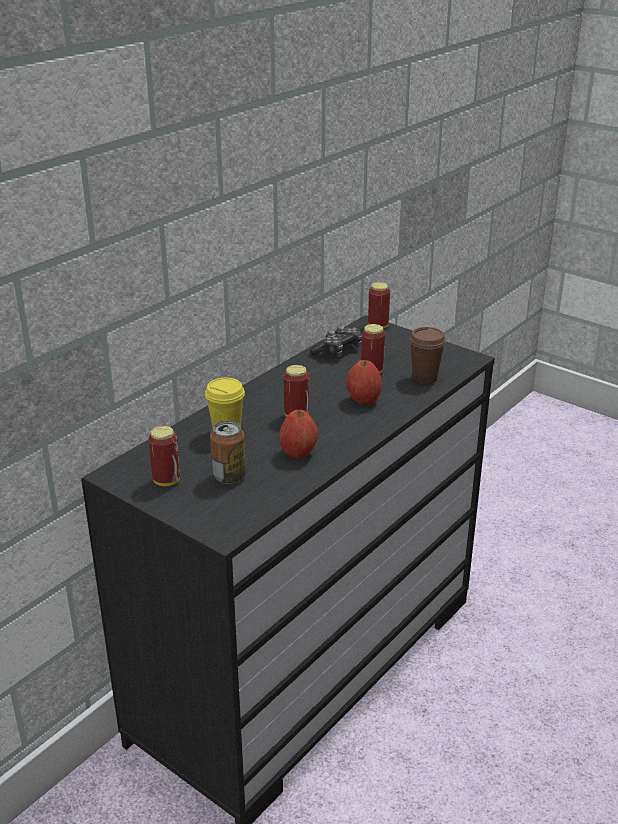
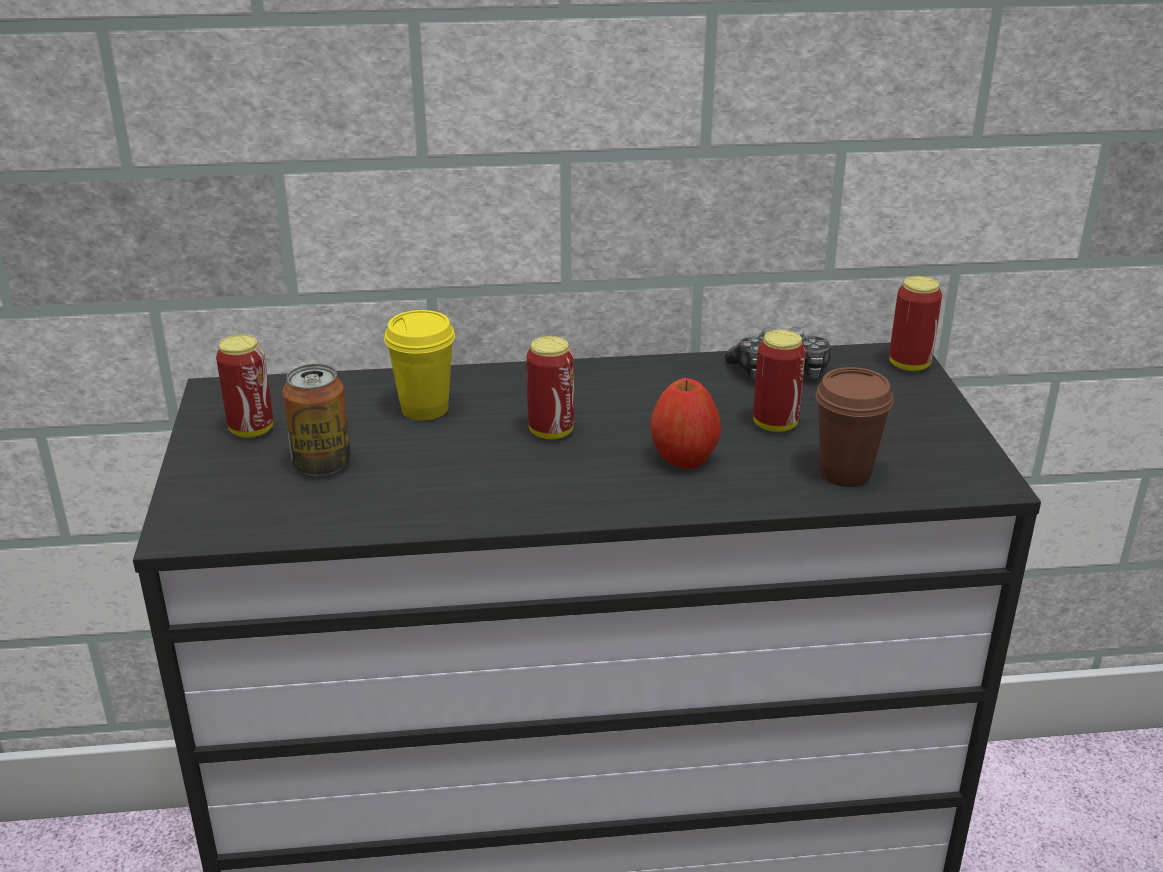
camera: 45 degrees right, 0 degrees up
apple [279,410,318,459] -> none

